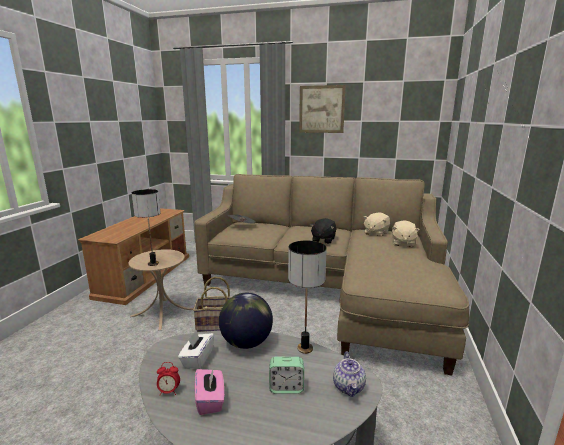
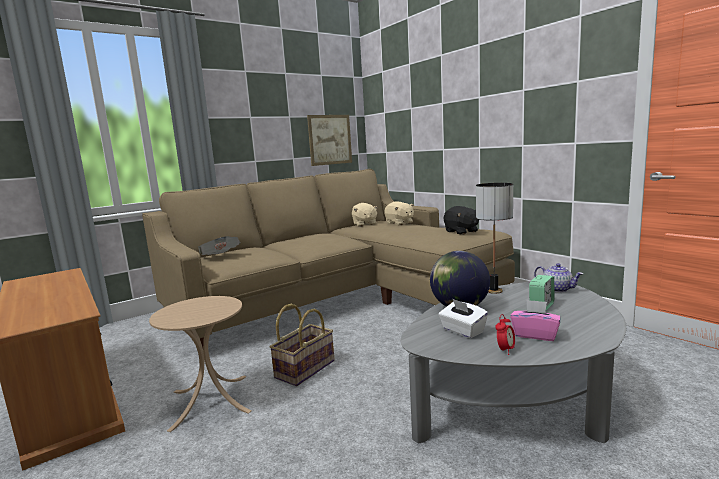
camera: 50 degrees left, 5 degrees down
table lamp [132,189,161,266] -> none
picture [299,85,346,133] -> picture moved to [307,115,352,166]
black plush toy [310,218,336,244] -> black plush toy moved to [443,206,479,235]

